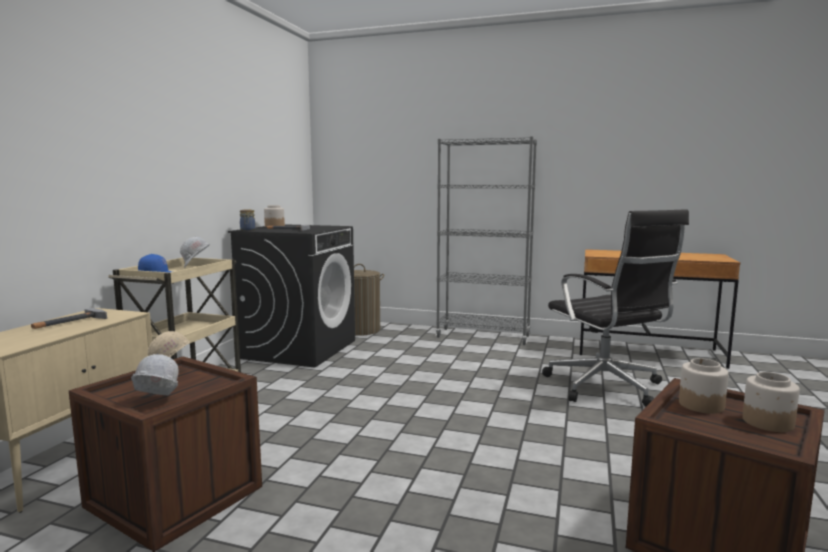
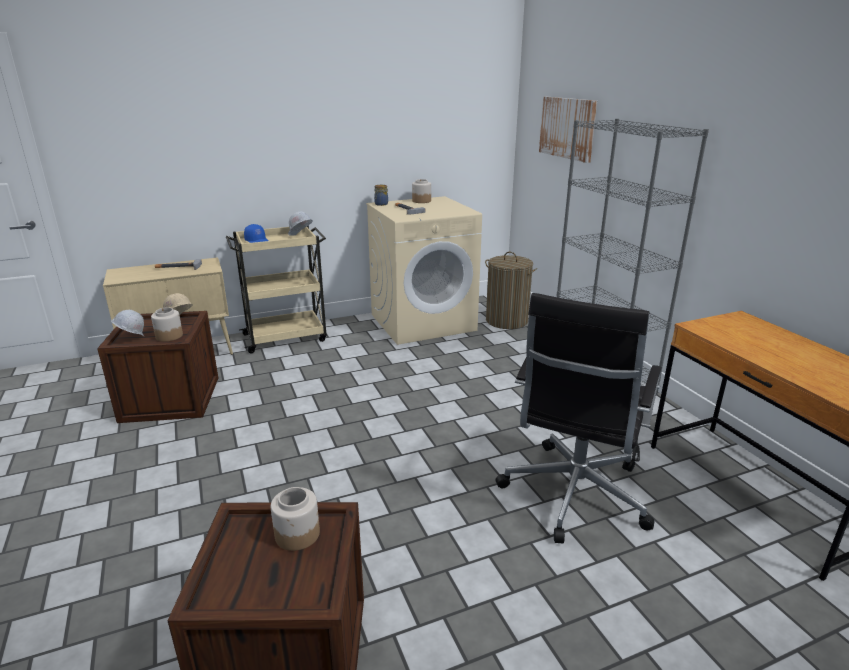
camera: 50 degrees right, 15 degrees up
black washing machine [228,224,355,368] -> beige washing machine [366,196,482,345]
jar [742,372,800,432] -> jar moved to [151,307,183,342]
none -> picture [539,97,597,163]

